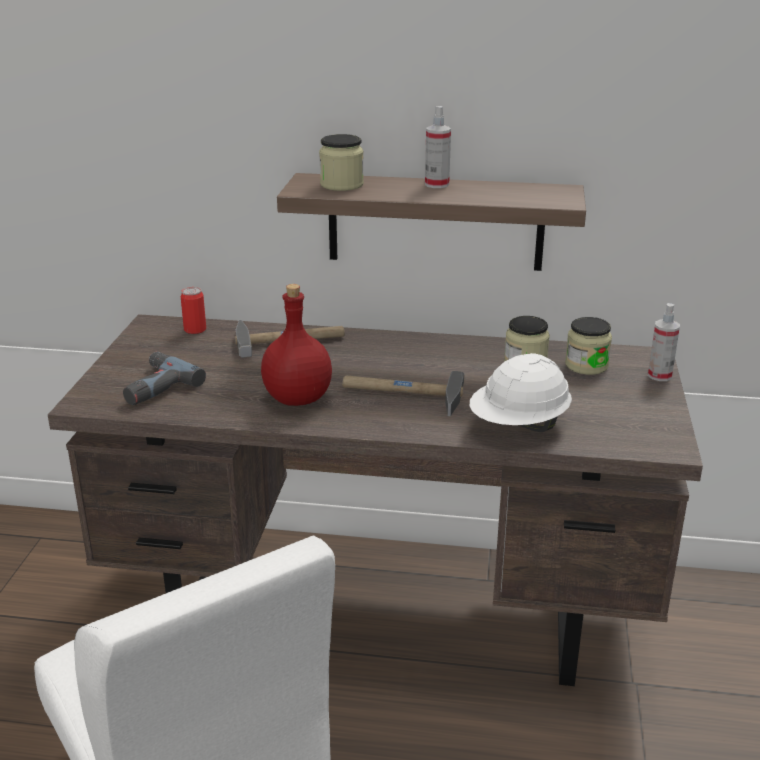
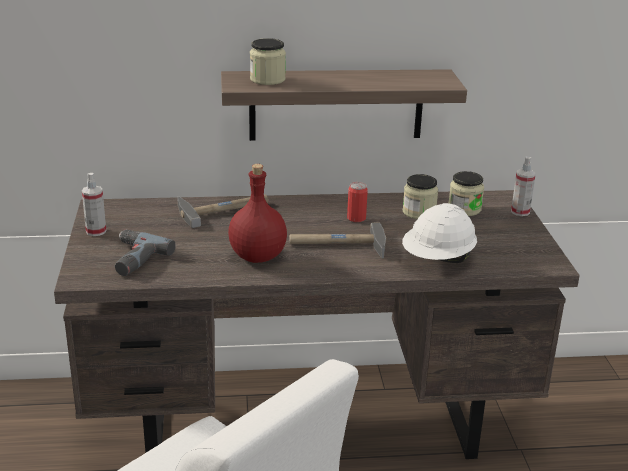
camera: 15 degrees left, 0 degrees up
can [181,287,206,334] -> can moved to [347,182,368,222]
spray bottle [425,106,451,188] -> spray bottle moved to [82,173,106,236]

